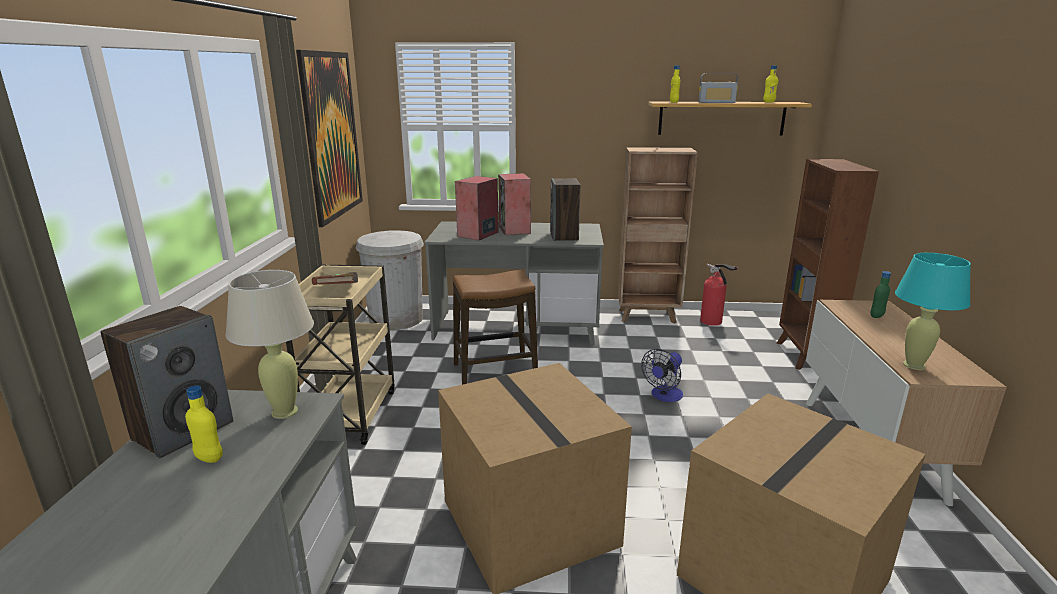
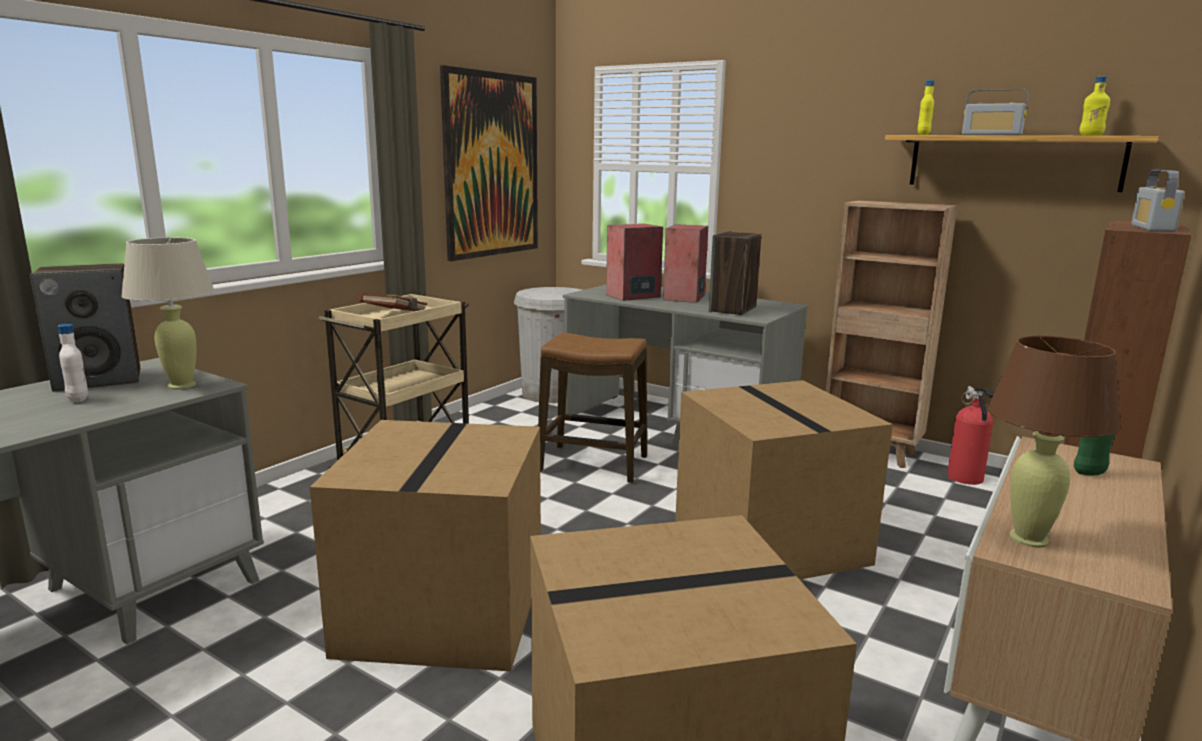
camera: 30 degrees right, 5 degrees down
yellow bottle [185,386,223,463] -> white bottle [58,324,88,402]
fan [641,349,683,402] -> cardboard box [675,380,893,580]
turquoise table lamp [895,253,971,370] -> brown table lamp [988,336,1120,548]
none -> radio [1131,170,1184,232]

